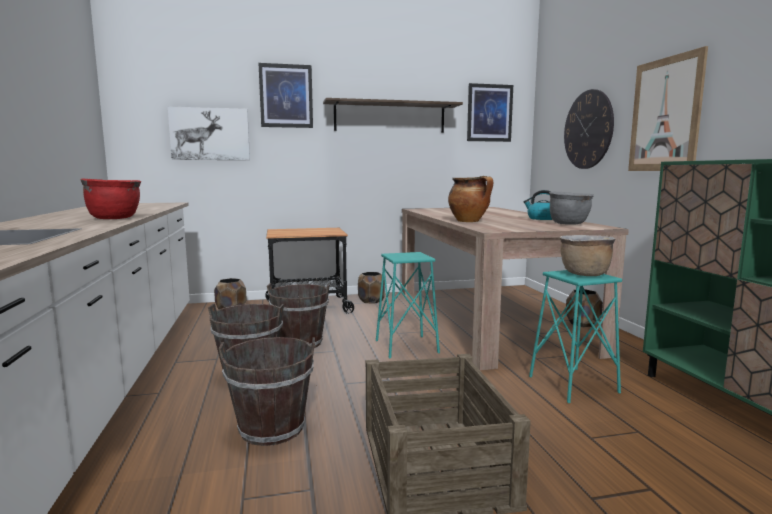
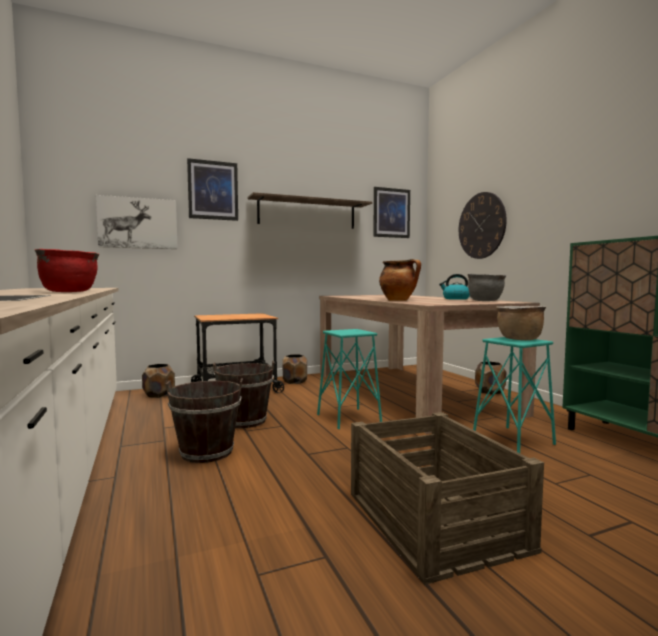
camera: 10 degrees left, 5 degrees down
brown bucket [218,337,315,446] -> none
picture [628,46,708,171] -> none

